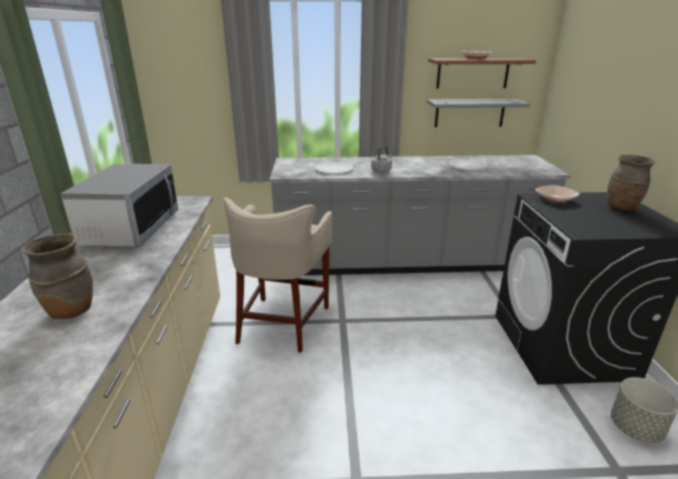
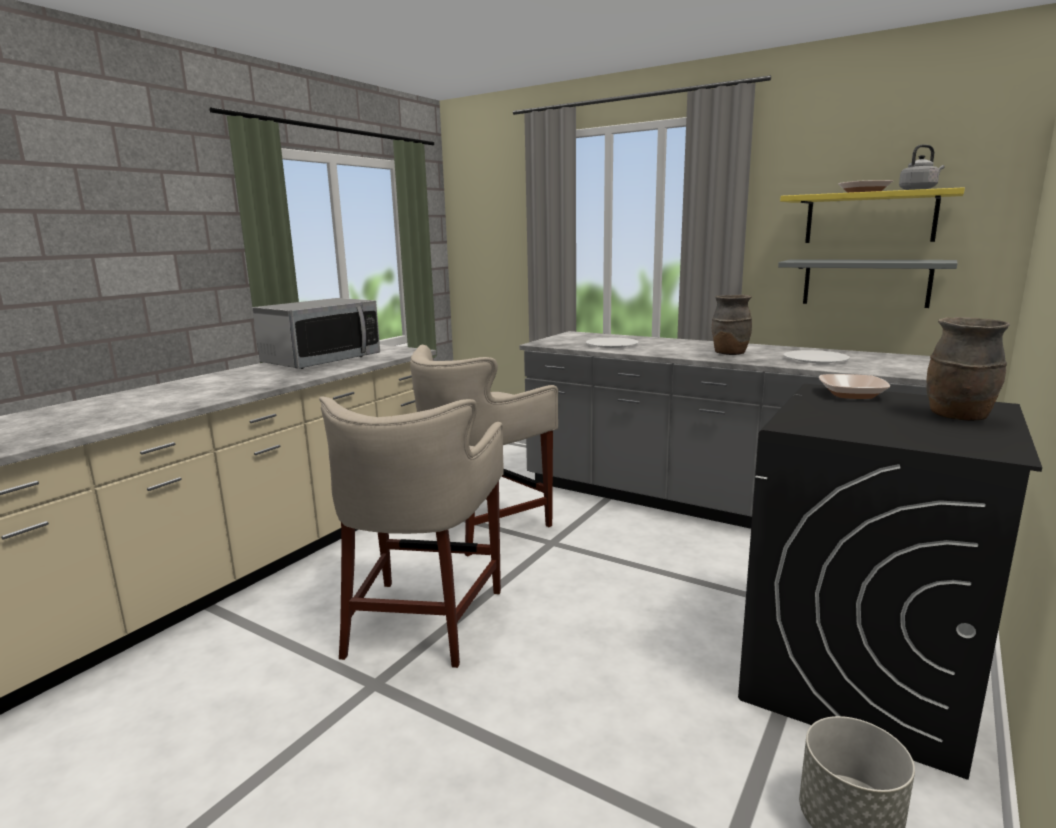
camera: 35 degrees right, 10 degrees down
brown vase [22,233,93,319] -> brown vase moved to [712,295,752,355]
grey kettle [371,146,392,173] -> grey kettle moved to [899,144,945,190]
brown shelf [428,58,536,89] -> yellow shelf [780,187,965,243]
none -> beige stool [319,396,504,668]

